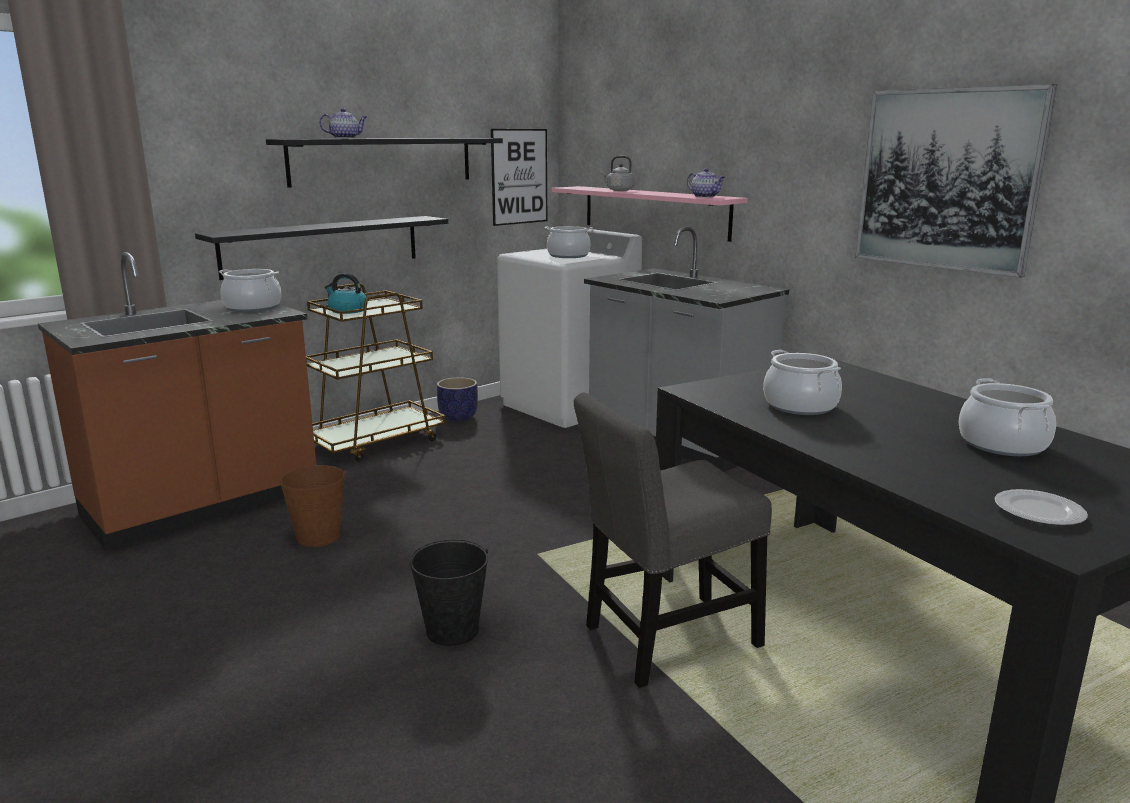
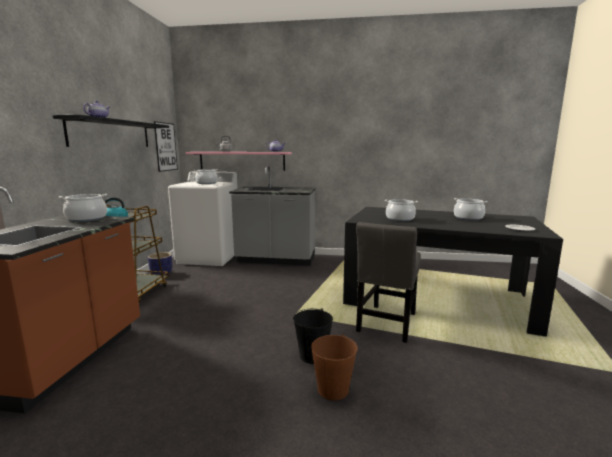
camera: 40 degrees left, 5 degrees down
black shelf [195,216,448,280] -> none
brown bucket [279,465,346,547] -> brown bucket moved to [311,334,358,401]
picture [855,84,1057,278] -> none

